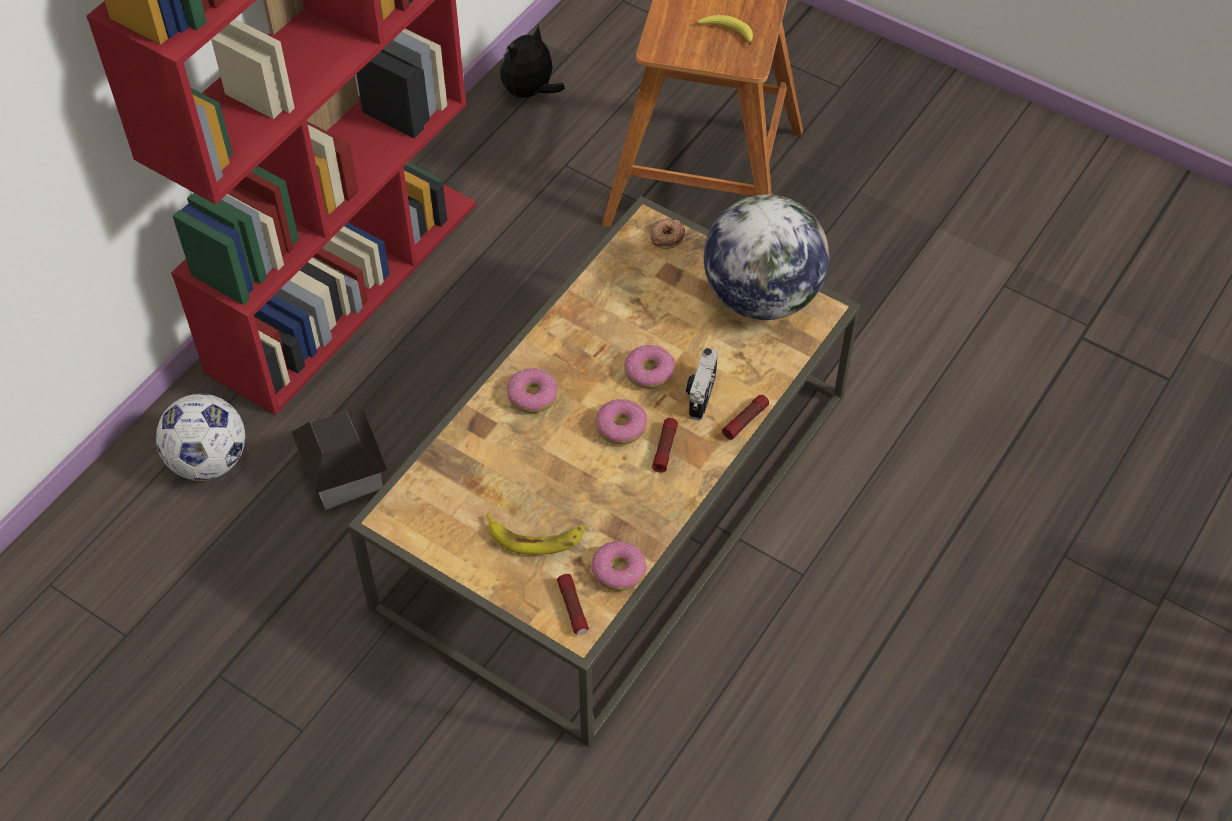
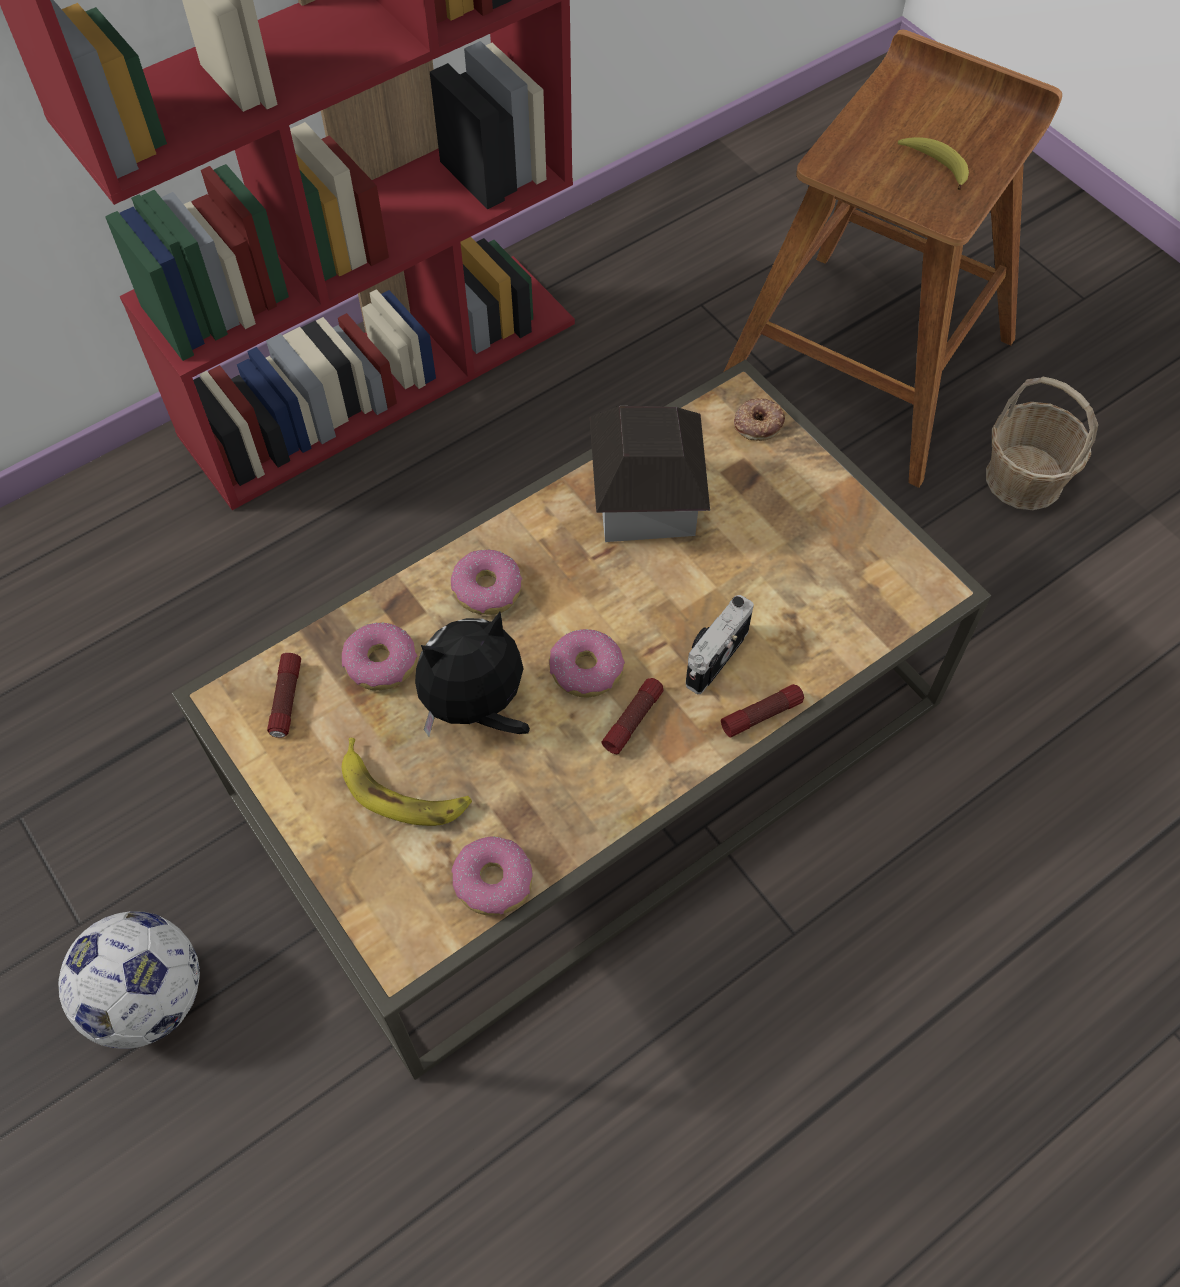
camera: 20 degrees right, 5 degrees up
football [156,393,245,481] -> football moved to [58,911,200,1049]
toy house [291,409,388,509] -> toy house moved to [590,406,710,542]
plush toy [500,25,565,101] -> plush toy moved to [415,612,530,736]
flashlight [557,574,589,635] -> flashlight moved to [267,653,301,738]
donut [624,345,675,389] -> donut moved to [342,622,418,691]
globe [704,194,829,320] -> none
none -> basket [986,377,1098,510]

